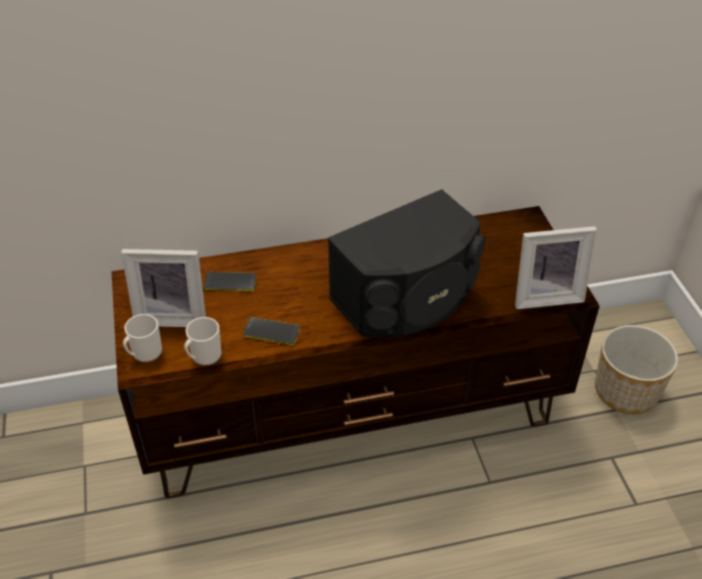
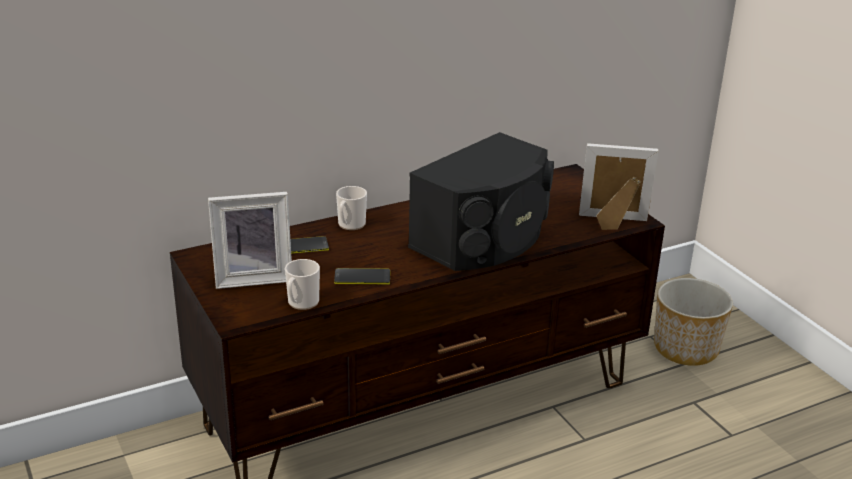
camera: 15 degrees left, 15 degrees down
mug [123,314,162,362] -> mug moved to [336,186,367,230]
picture frame [515,226,597,309] -> picture frame turned 150 degrees counterclockwise [579,143,659,230]

